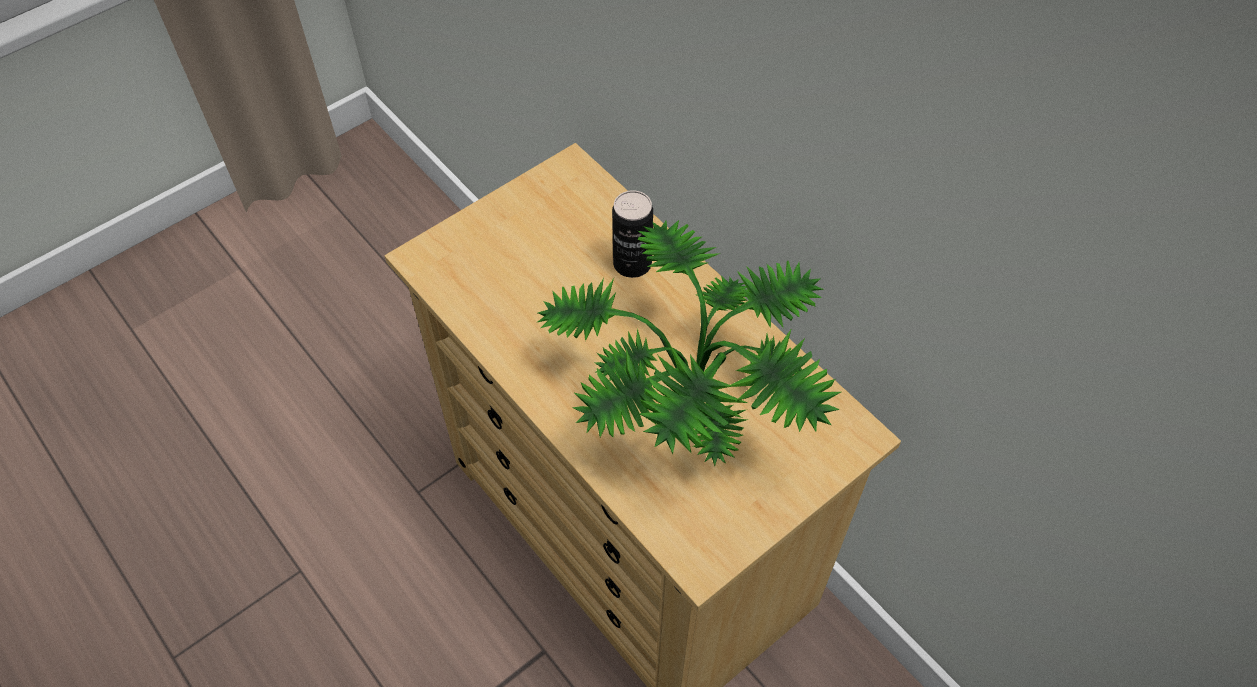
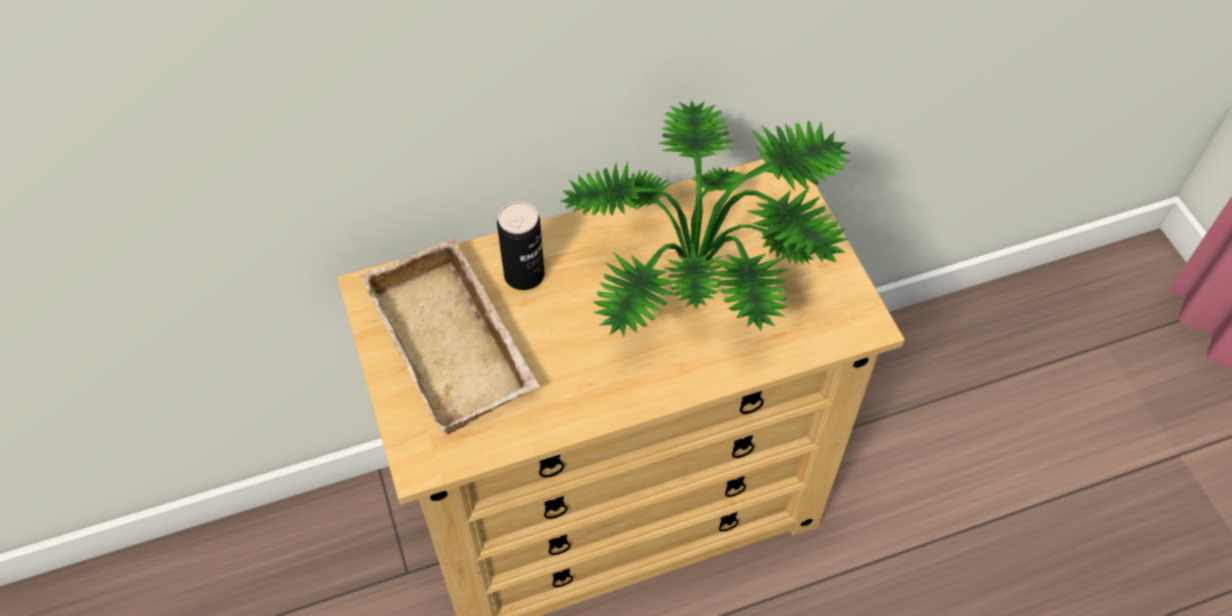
camera: 70 degrees left, 0 degrees up
none -> beige tray [360,238,540,434]

